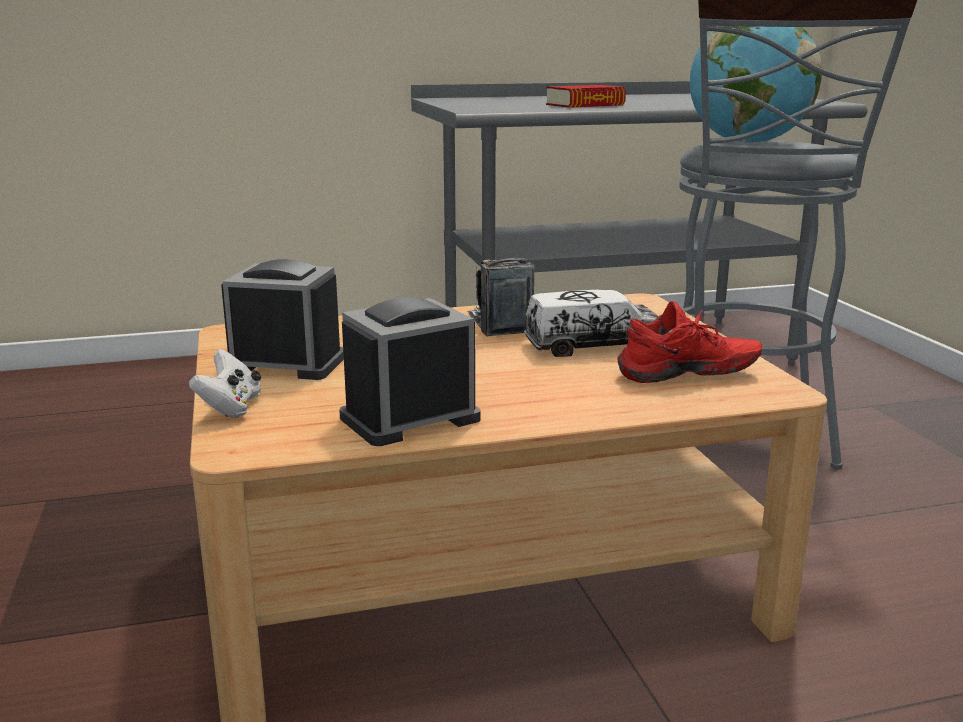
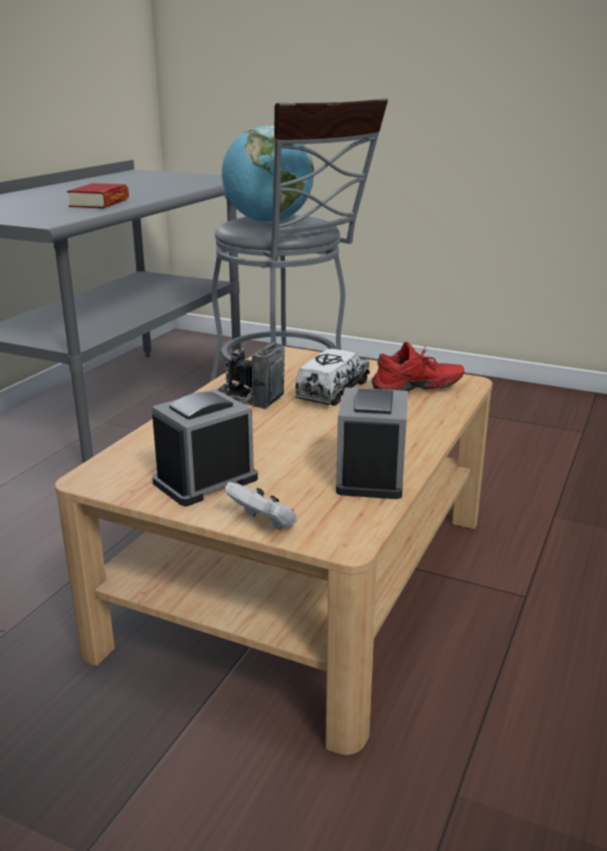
camera: 50 degrees left, 5 degrees up
red shoe [617,301,762,383] -> red shoe turned 45 degrees clockwise [371,342,464,392]

